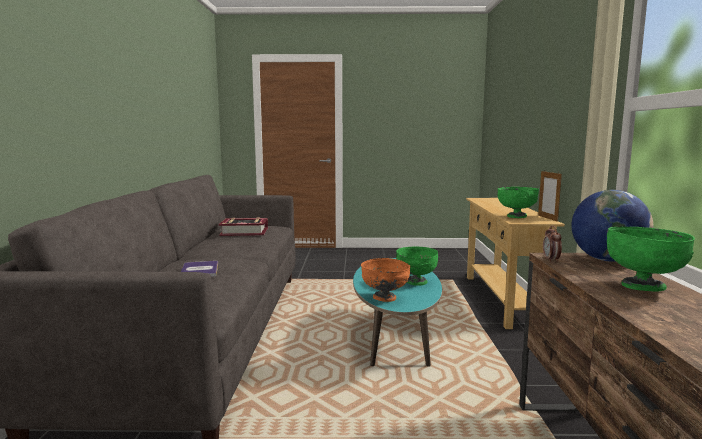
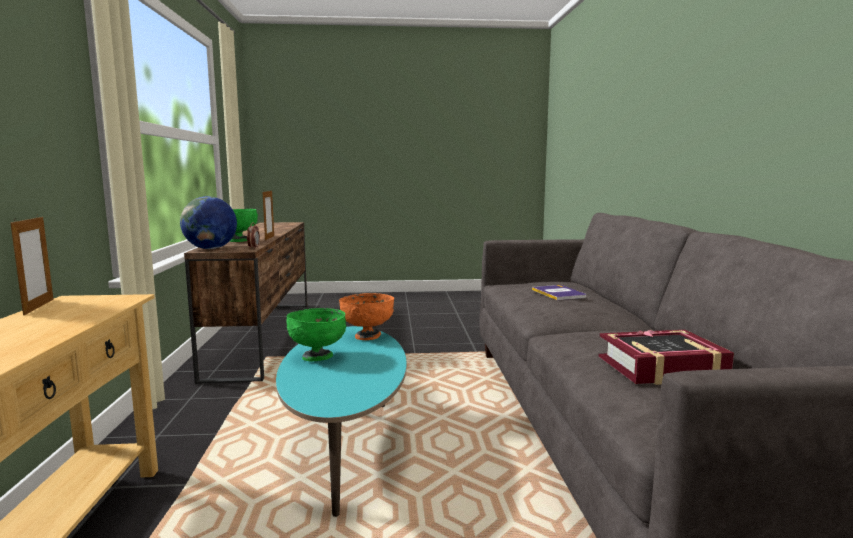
camera: 175 degrees right, 0 degrees up
green bowl [497,187,539,218] -> none
none -> picture frame [263,191,274,240]

